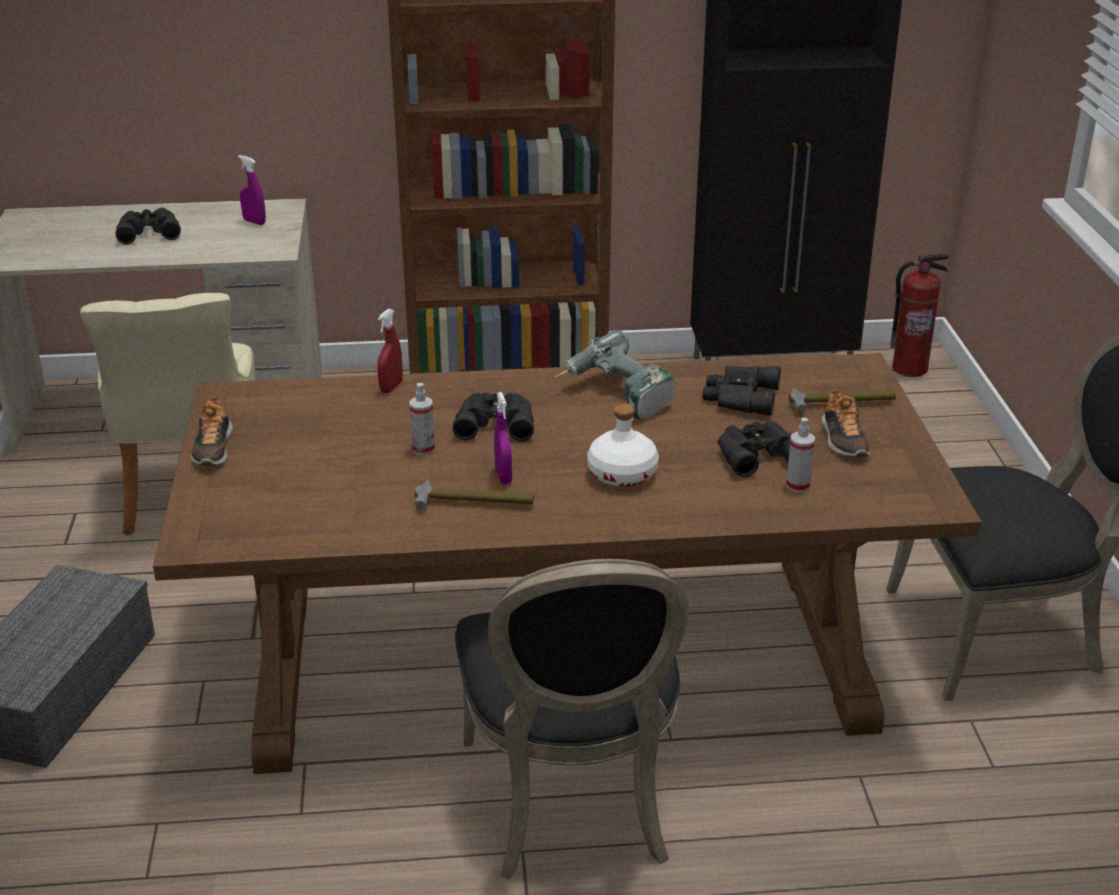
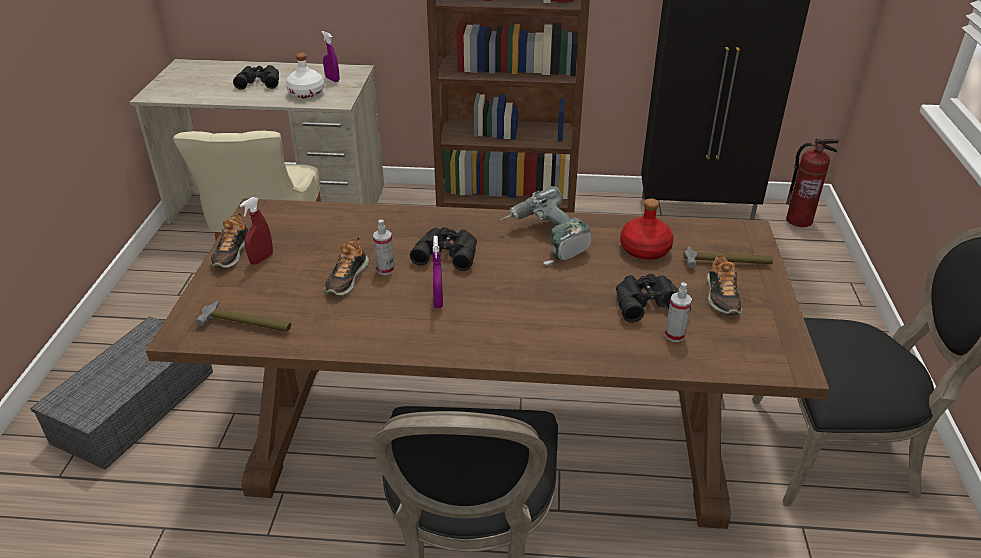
camera: 10 degrees right, 5 degrees up
red spray bottle [377,309,403,393] -> red spray bottle moved to [240,197,273,265]
hammer [415,480,534,509] -> hammer moved to [196,300,291,332]
white bottle [587,404,659,487] -> white bottle moved to [286,53,325,98]
black binoculars [702,366,781,415] -> red bottle [620,199,674,260]
none -> shoe [325,237,369,296]

